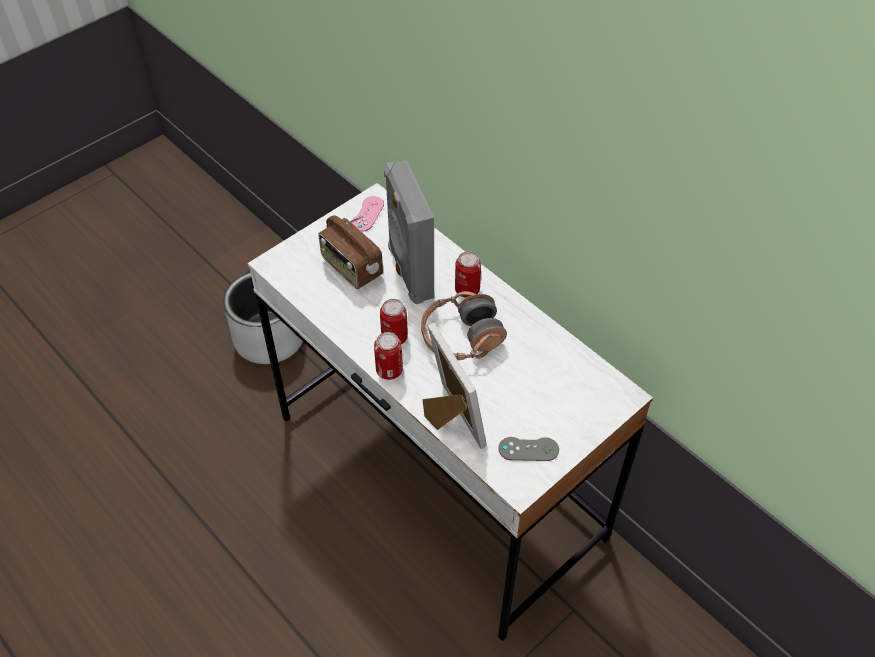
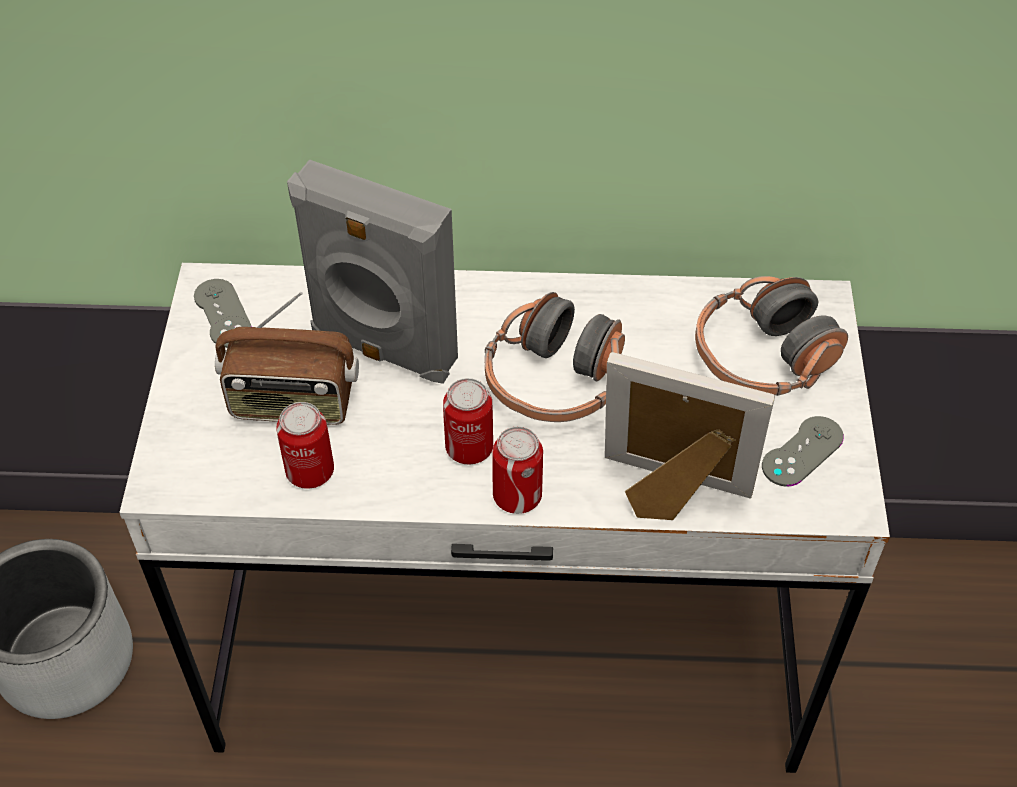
camera: 45 degrees left, 0 degrees up
pink game controller [352,196,384,232] -> grey game controller [194,279,252,348]
can [455,251,481,298] -> can moved to [276,402,334,489]
none -> headphones [695,276,848,396]

